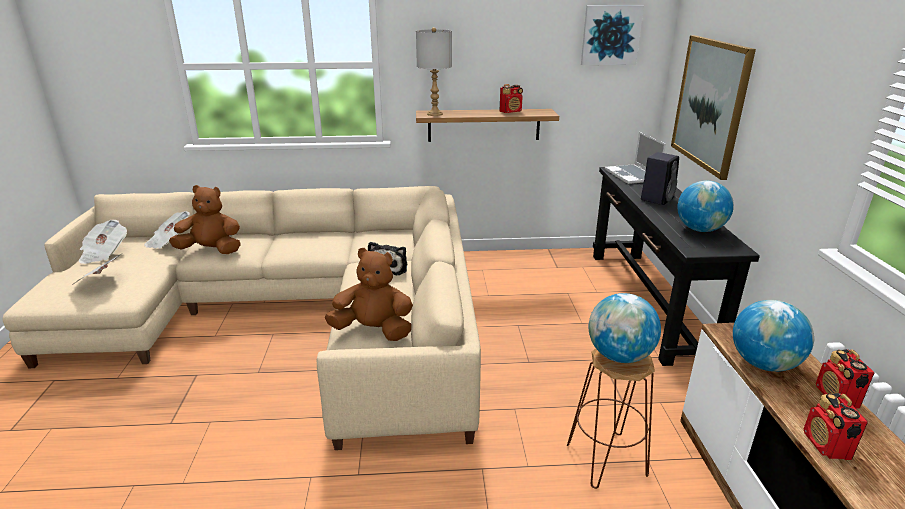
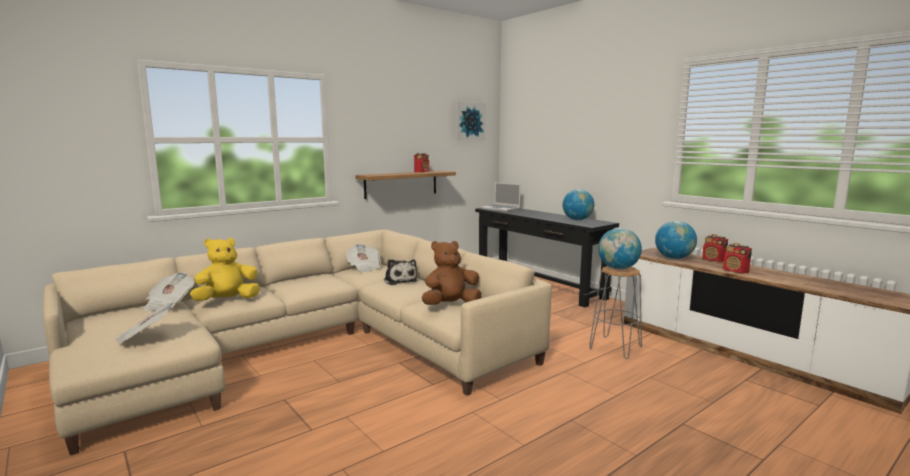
camera: 35 degrees left, 15 degrees down
newspaper [79,220,127,264] -> newspaper moved to [346,244,381,273]
brown plush toy [169,185,241,254] -> yellow plush toy [190,238,260,301]
grey table lamp [416,27,452,116] -> none
brown stool [567,349,655,489] -> grey stool [589,266,642,359]
black speaker [641,152,679,205] -> none
picture [671,35,756,180] -> none

